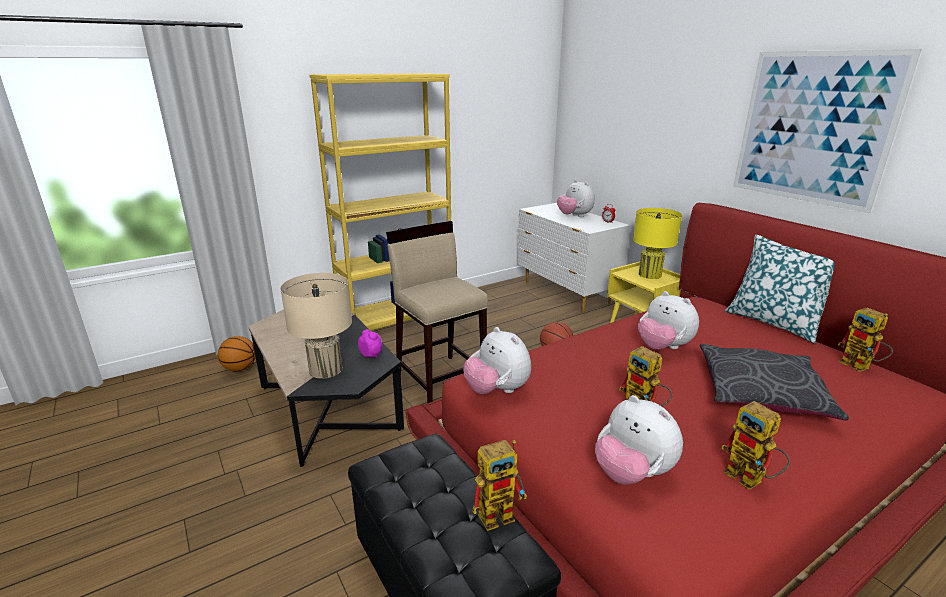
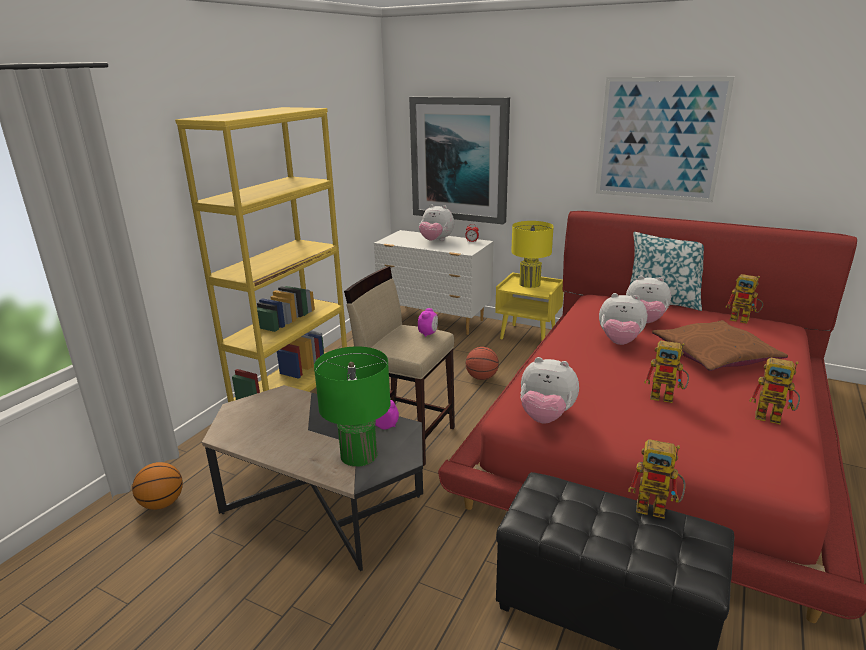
camera: 30 degrees left, 0 degrees up
beige table lamp [280,273,352,379] -> green table lamp [314,346,391,467]
toy robot [472,440,527,531] -> toy robot turned 75 degrees clockwise [628,439,686,519]
plush toy [595,395,683,484] -> plush toy moved to [626,276,671,323]
grey pillow [700,344,849,420] -> brown pillow [652,320,788,371]
none -> picture [409,96,510,224]
none -> alarm clock [418,308,438,337]

